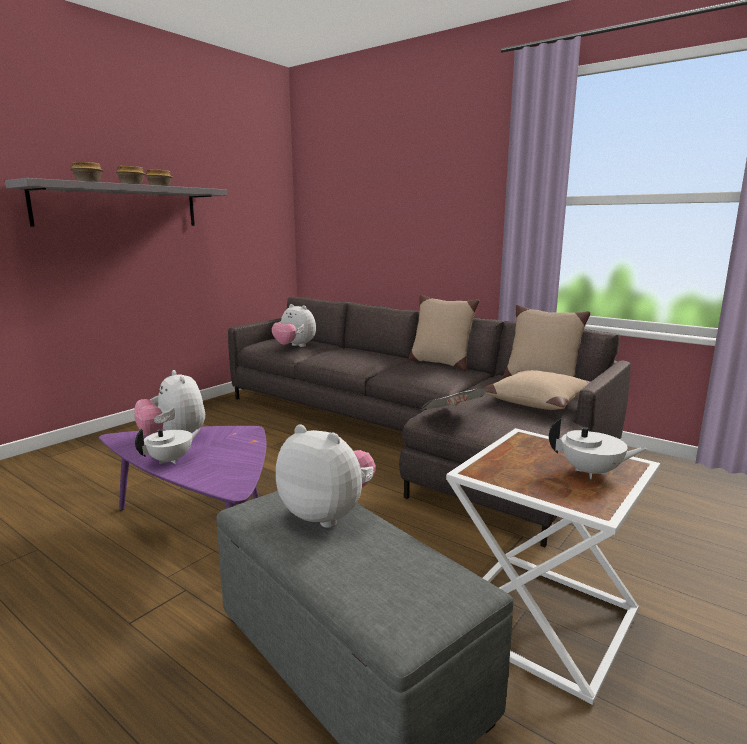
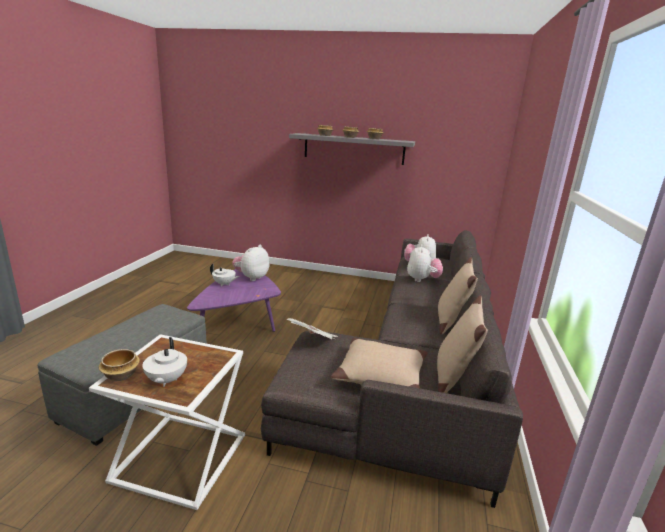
camera: 65 degrees right, 5 degrees up
plush toy [276,424,376,528] -> plush toy moved to [407,244,443,282]
none -> bowl [99,349,140,381]

